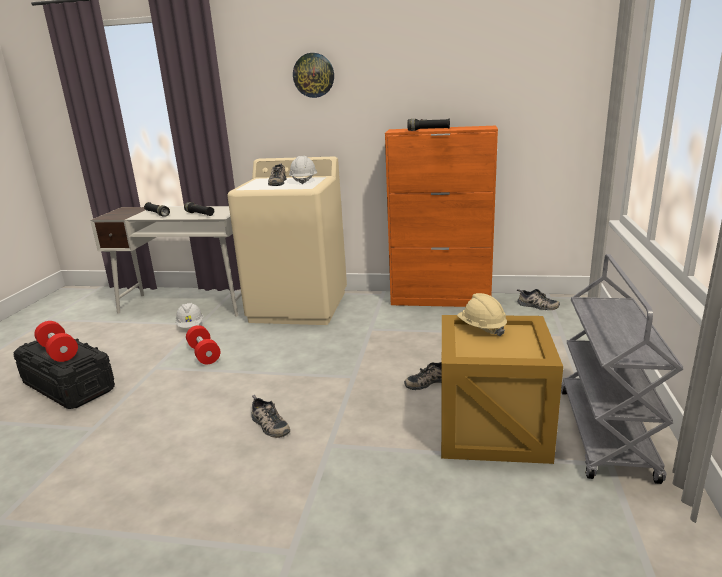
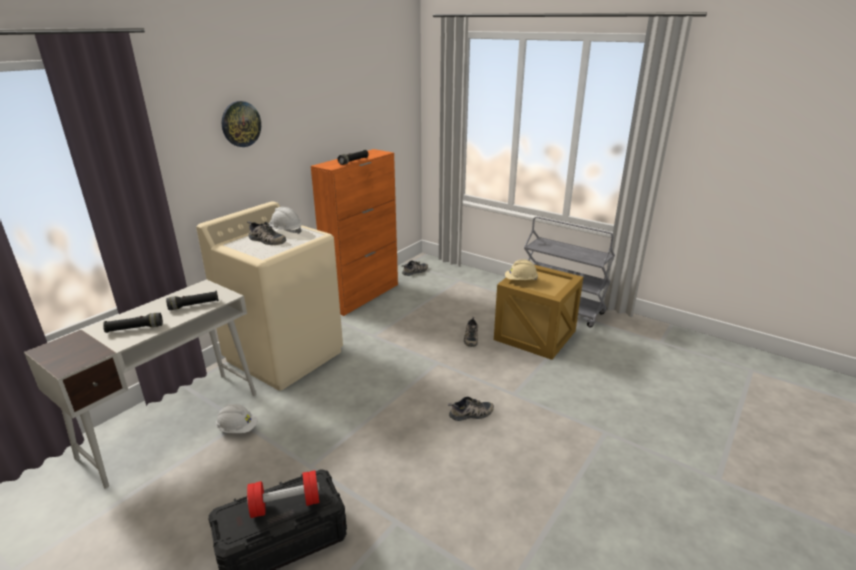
camera: 65 degrees left, 5 degrees up
red dumbbell [186,325,220,364] -> none

